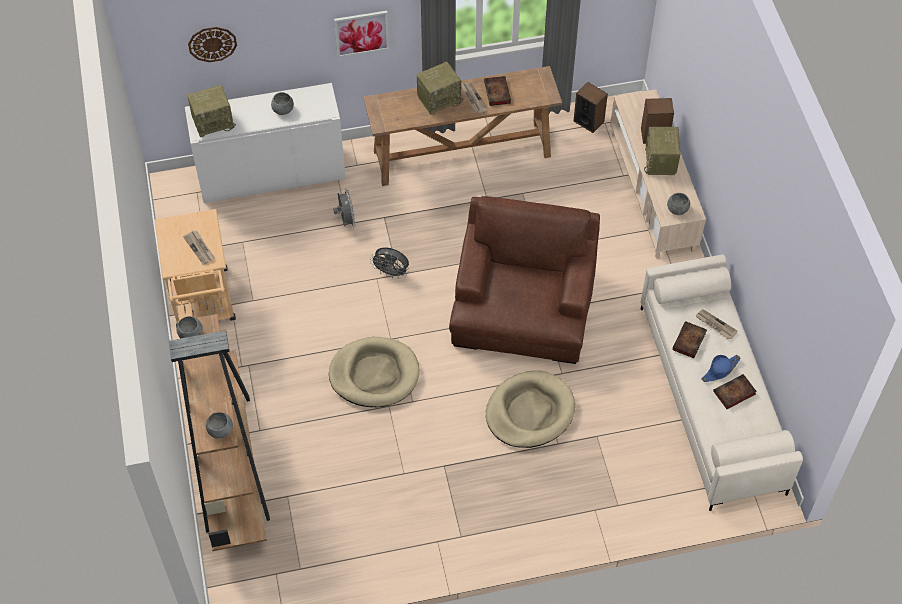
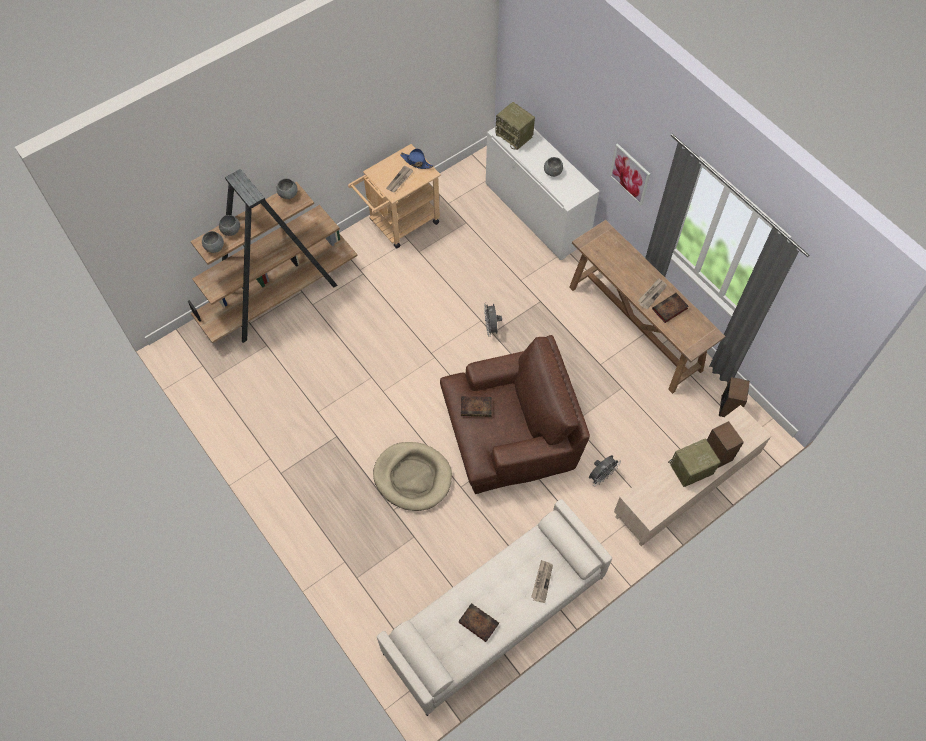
camera: 65 degrees right, 5 degrees up
wall clock [188,27,237,62] -> none
beige dog bed [329,337,420,407] -> none
grey fan [333,189,356,228] -> grey fan moved to [589,455,621,487]
radio [417,62,463,115] -> none
grey bowl [667,193,690,215] -> grey bowl moved to [219,215,240,236]
book [672,321,707,358] -> book moved to [461,396,492,417]
blue hat [701,355,741,382] -> blue hat moved to [400,149,433,169]

